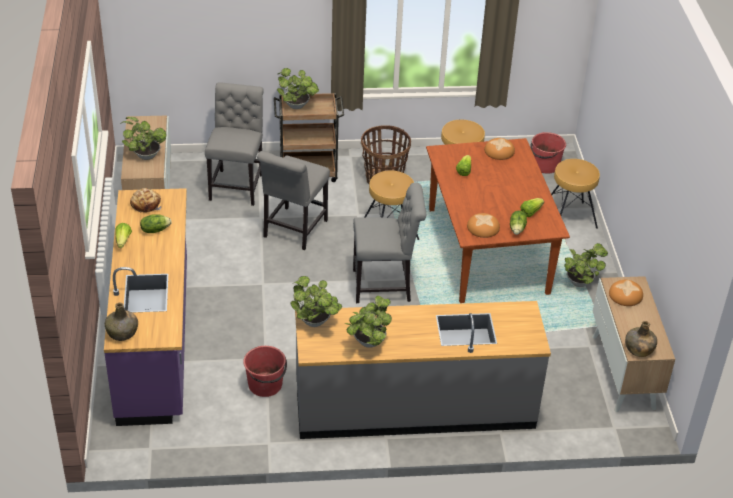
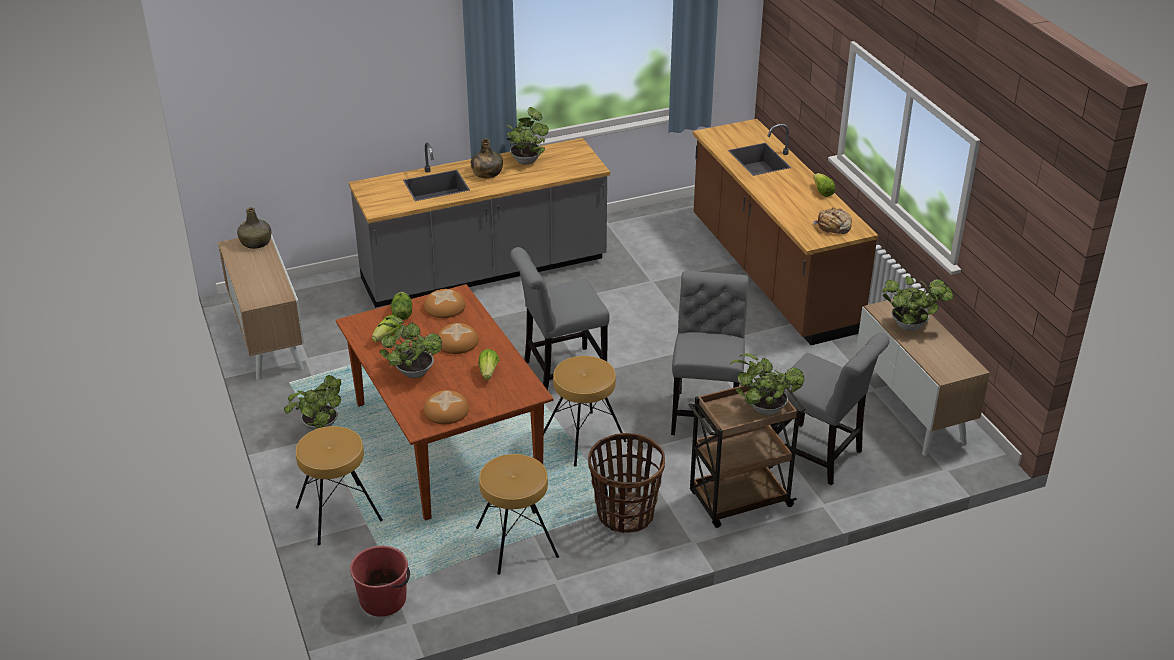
camera: 165 degrees right, 5 degrees down
purple counter [104,188,187,426] -> brown counter [693,119,878,345]
green bottle [105,303,138,341] -> green bottle moved to [471,139,503,178]
lettuce [140,215,172,233] -> none
grey chair [205,82,264,206] -> grey chair turned 45 degrees counterclockwise [771,333,890,485]
red bucket [243,346,287,397] -> none
potted plant [290,276,342,327] -> potted plant moved to [378,317,442,378]
bread [609,280,643,306] -> bread moved to [438,323,479,354]

